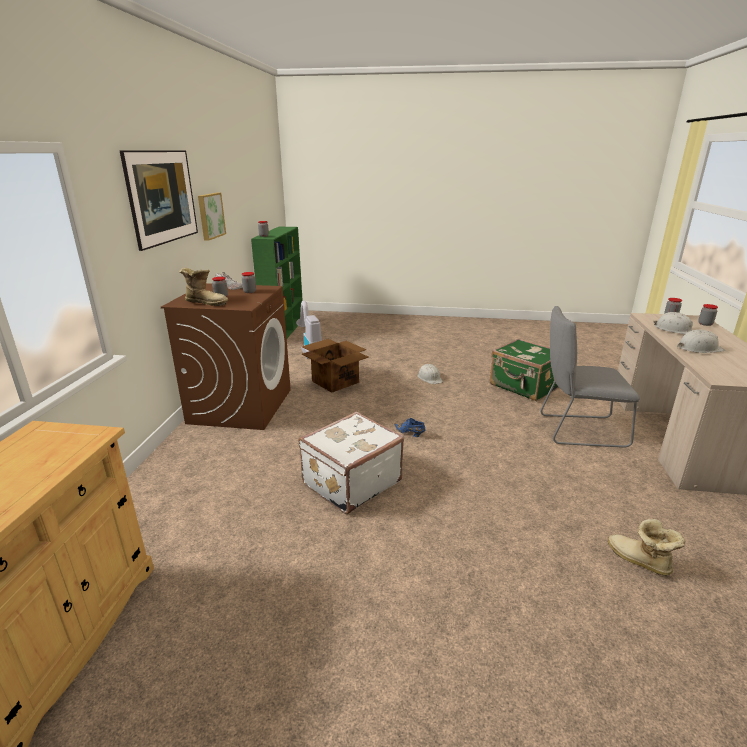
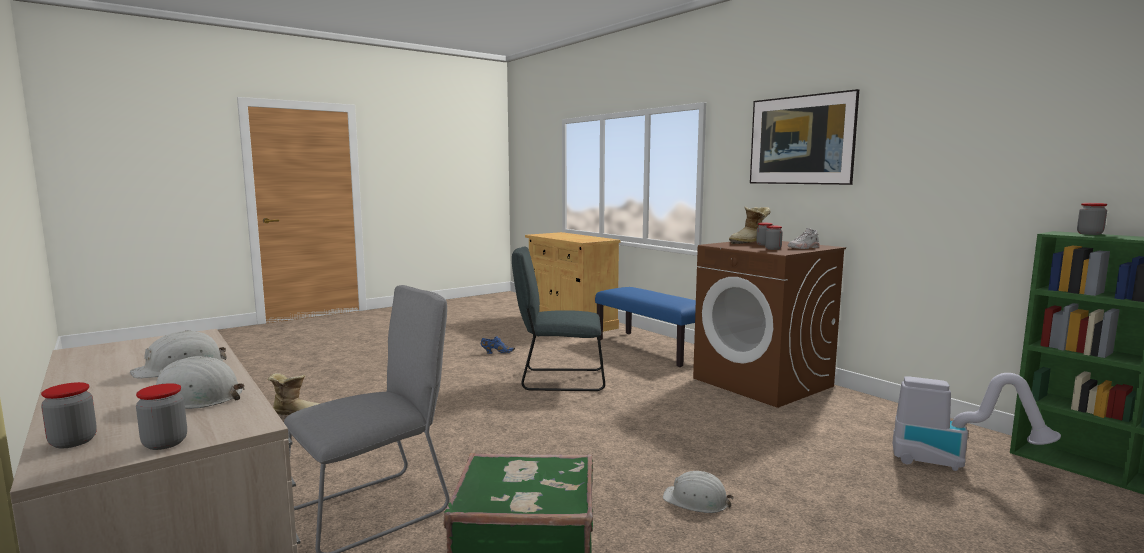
camera: 135 degrees right, 15 degrees down
picture [198,193,226,241] -> none
white suitcase [298,412,404,514] -> grey chair [512,247,605,391]
cardboard box [302,339,369,393] -> none
blue shoe [394,418,425,437] -> blue shoe moved to [481,336,515,354]
none -> blue bench [595,287,696,367]

